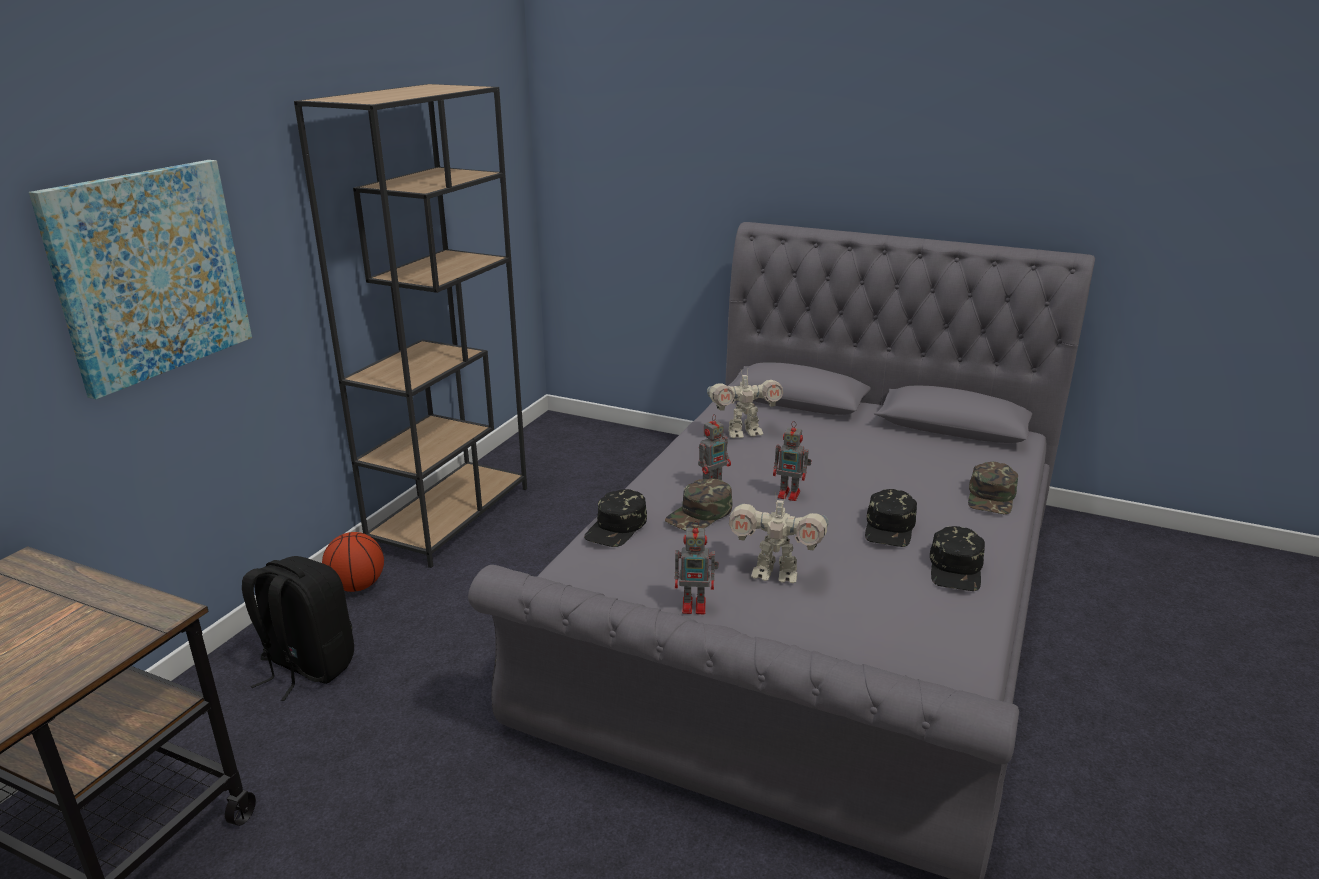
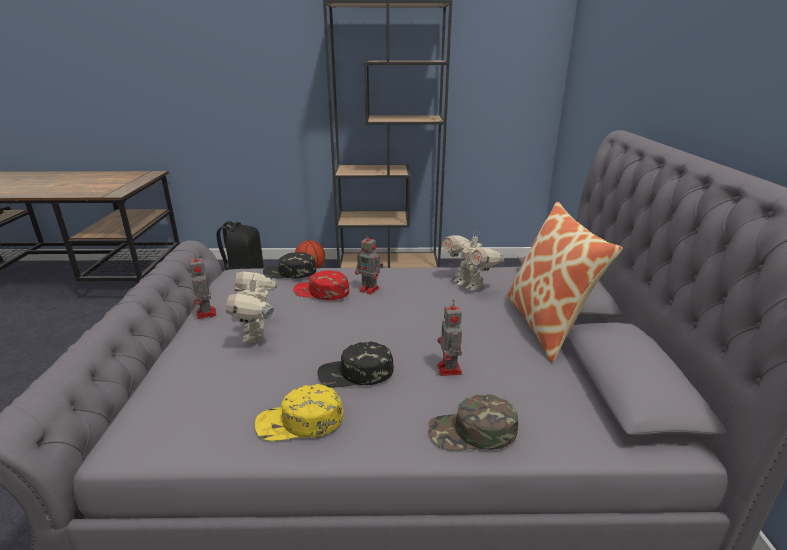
camera: 65 degrees right, 0 degrees up
picture [29,160,252,399] -> none
green cap [665,478,732,531] -> red cap [293,271,349,300]
toy robot [773,421,811,501] -> toy robot moved to [437,299,462,376]
black cap [930,526,985,591] -> yellow cap [255,384,343,441]
none -> pillow [507,202,623,363]

